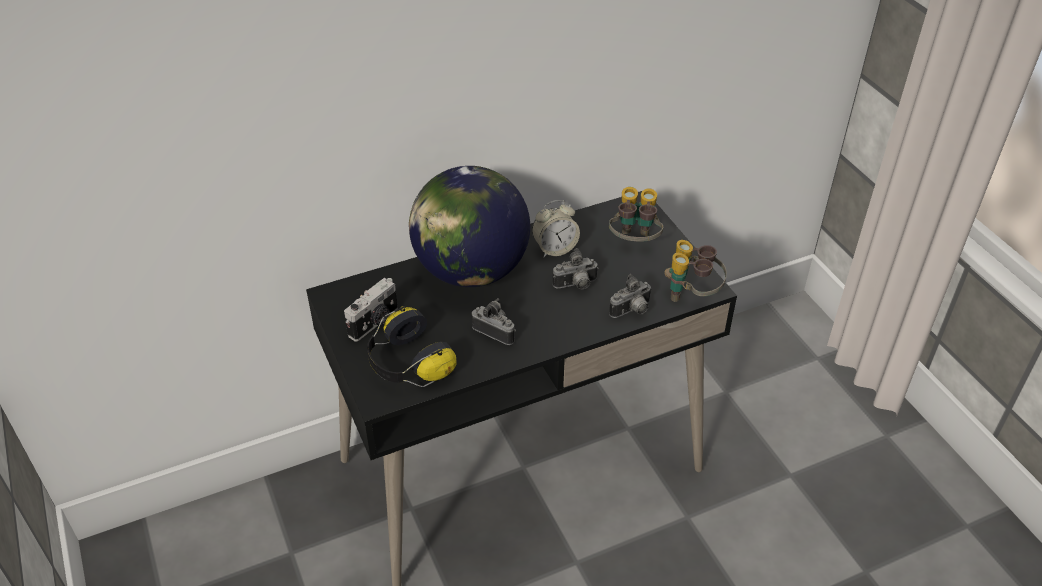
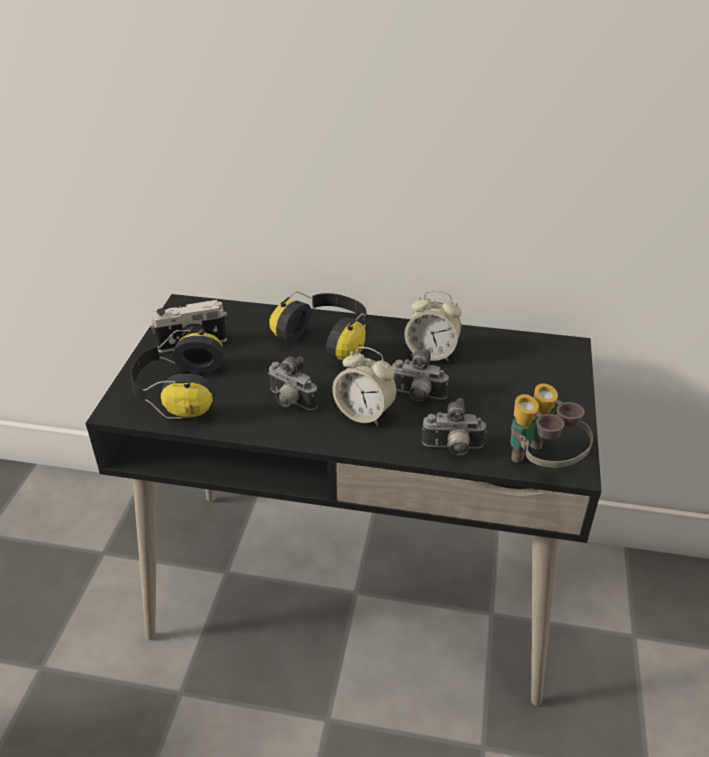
camera: 35 degrees right, 5 degrees down
globe [409,166,530,287] -> headphones [269,292,367,360]
camera [472,298,516,345] -> camera turned 150 degrees clockwise [268,356,318,410]
binoculars [609,187,663,242] -> none
none -> alarm clock [332,347,397,426]

